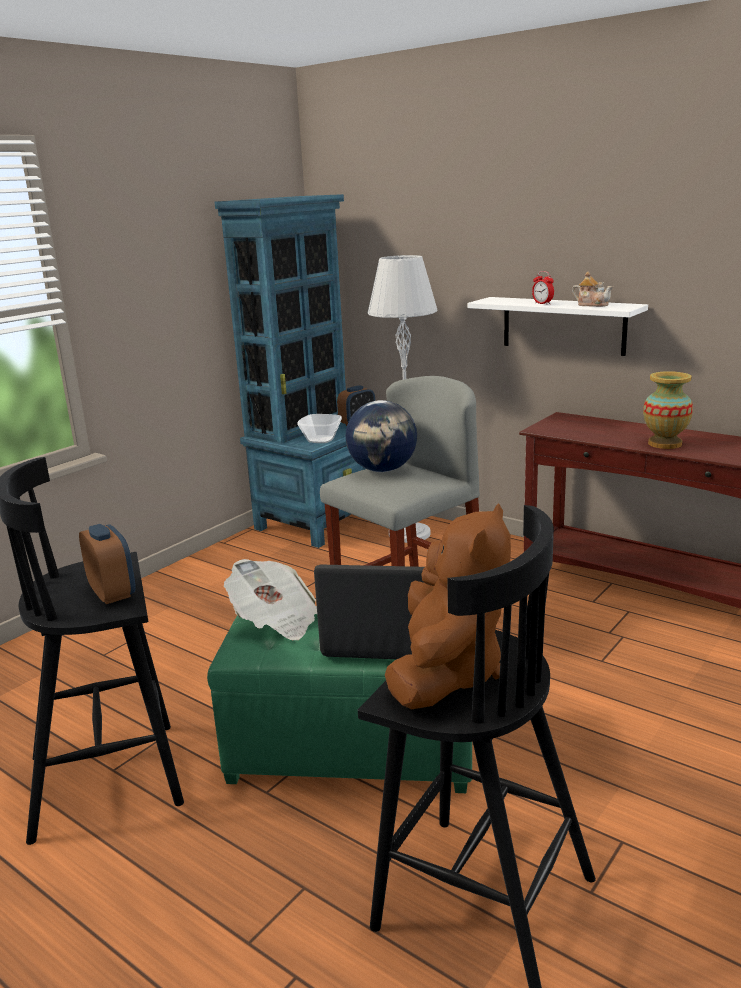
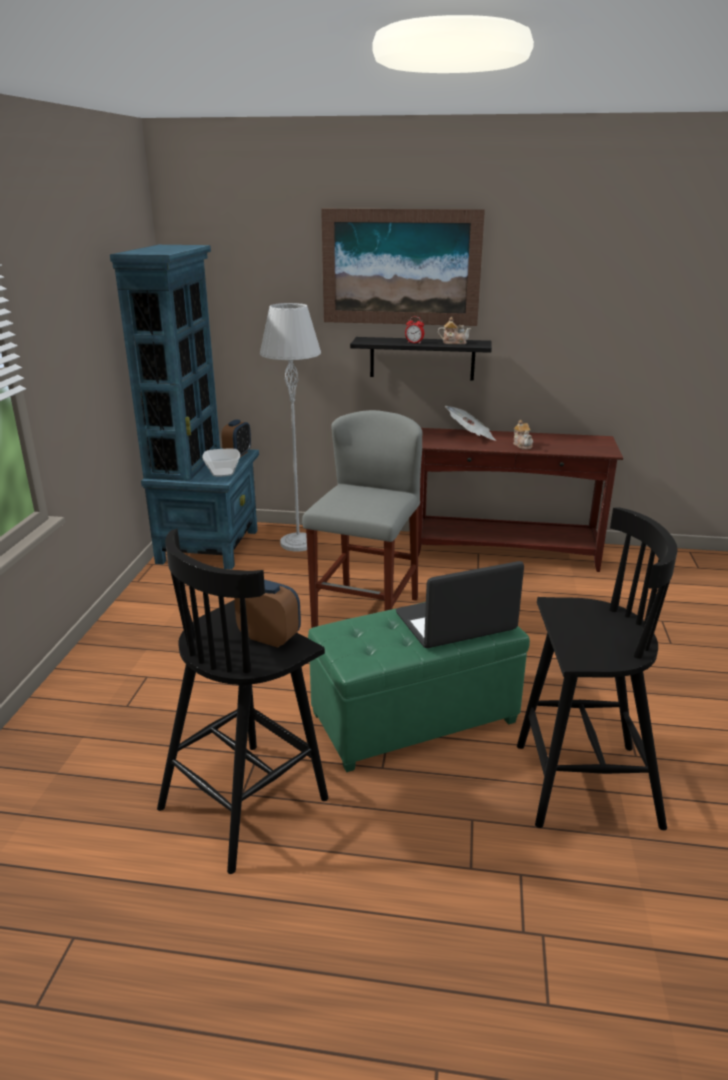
camera: 30 degrees left, 5 degrees up
newspaper [224,559,317,640] -> newspaper moved to [445,406,496,441]
globe [346,400,417,472] -> none
brown plush toy [385,503,511,709] -> none
white shelf [468,297,648,356] -> black shelf [350,337,492,381]
vase [643,371,693,449] -> teapot [513,420,533,449]
none -> picture [321,209,485,326]

